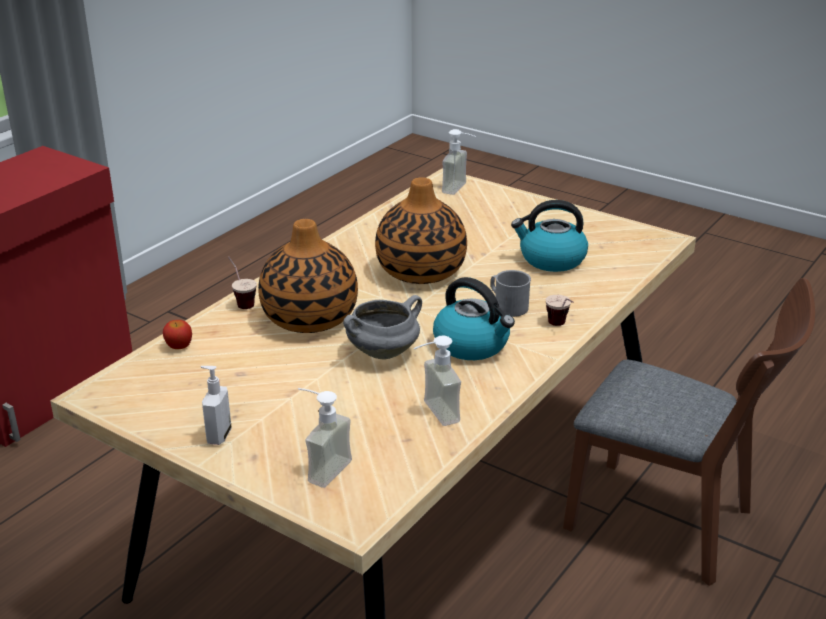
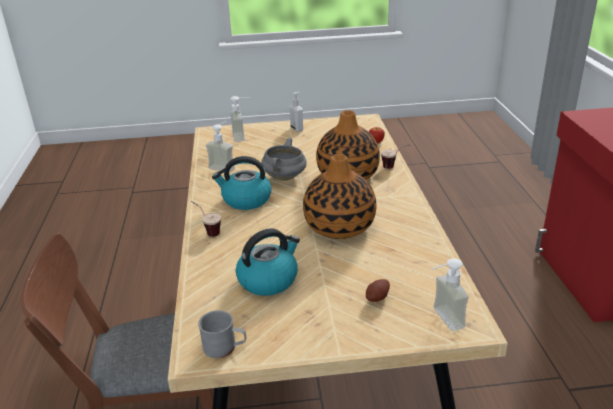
camera: 140 degrees right, 0 degrees up
grey mug [491,270,531,317] -> grey mug moved to [198,310,246,358]
none -> potato [366,279,390,302]

